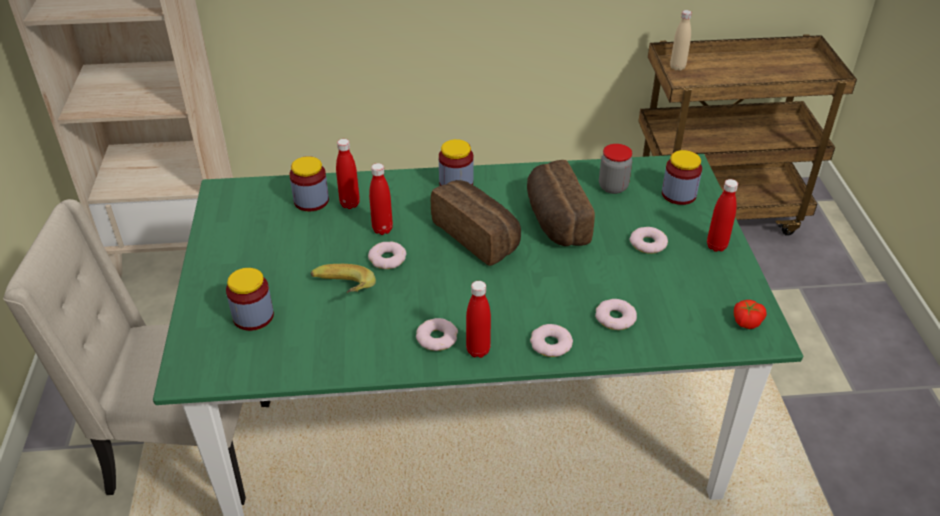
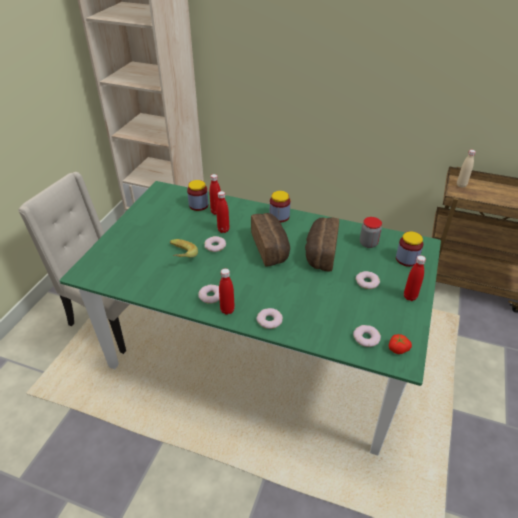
camera: 25 degrees right, 0 degrees up
jar [226,268,274,331] -> none
donut [595,299,637,330] -> donut moved to [353,325,381,347]

